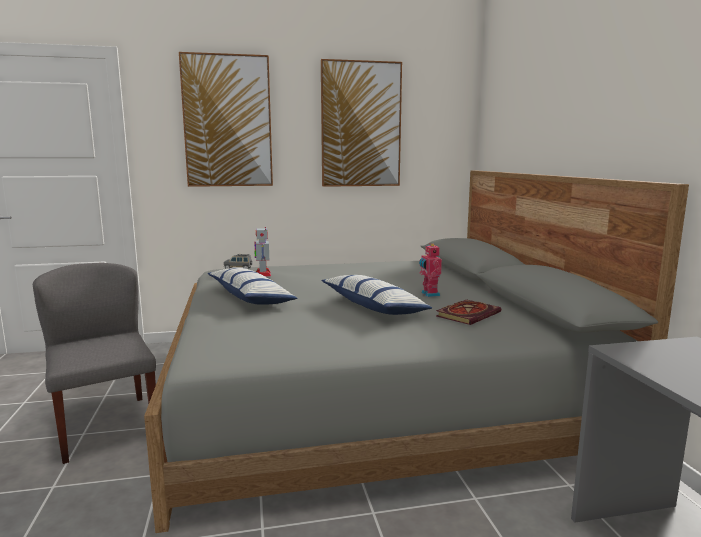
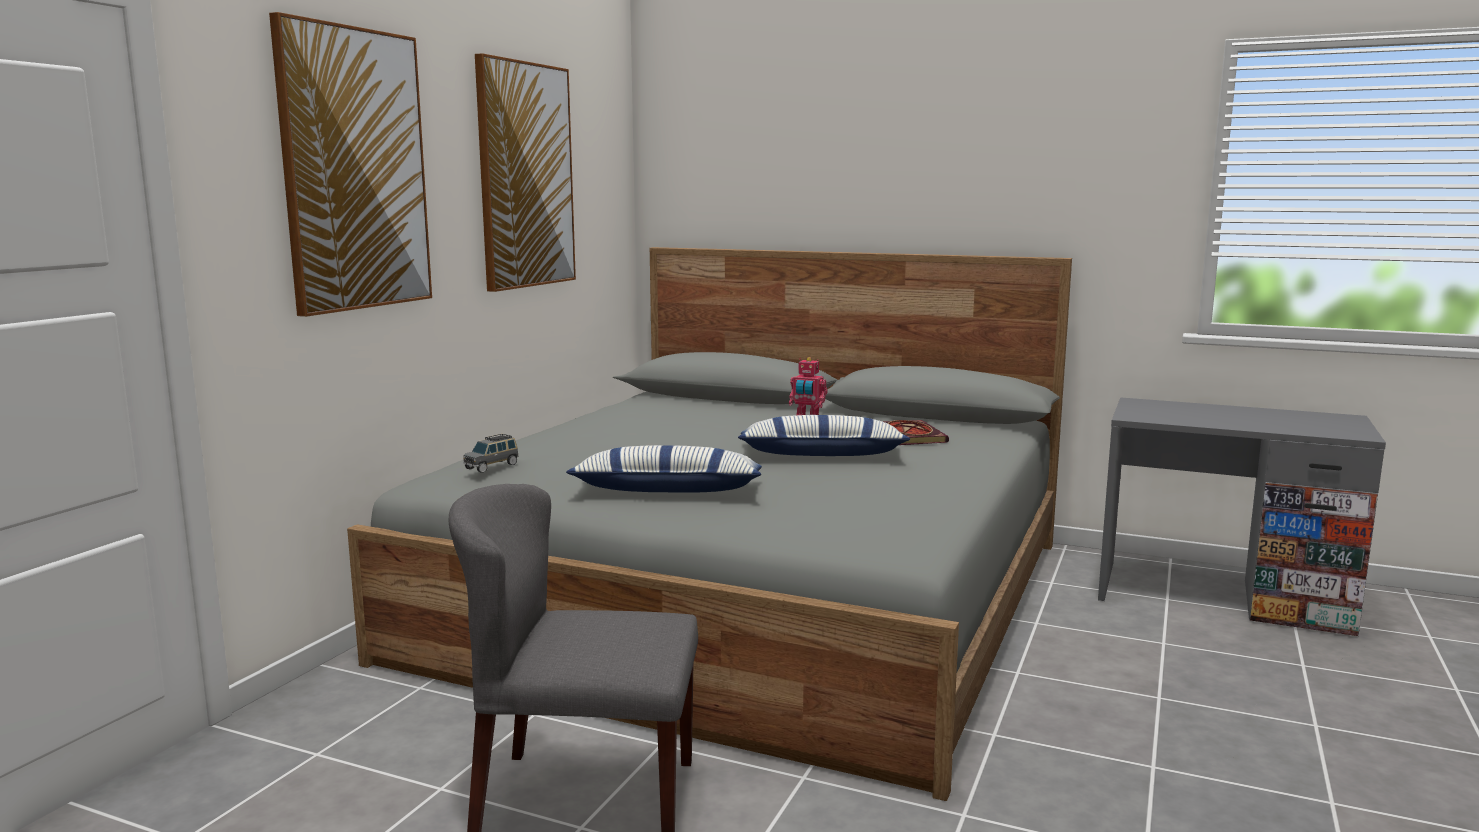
camera: 55 degrees left, 0 degrees up
toy robot [254,227,271,277] -> none

